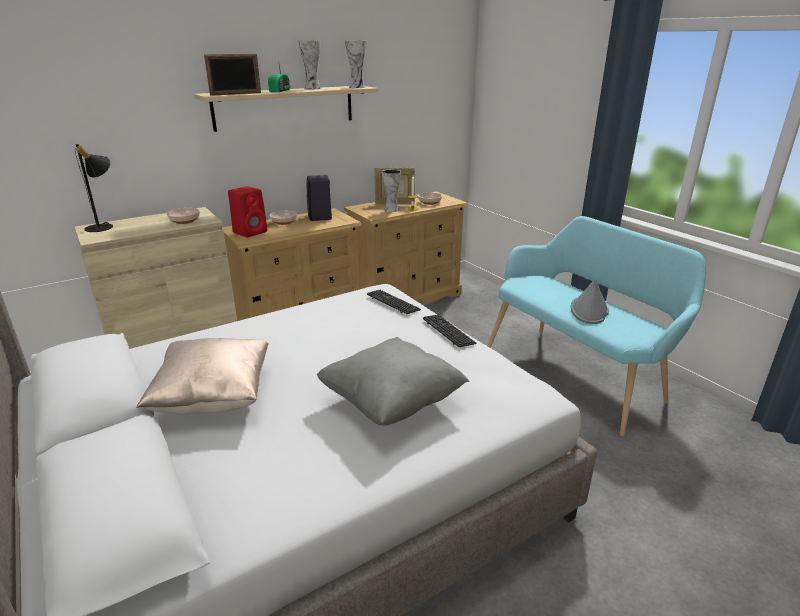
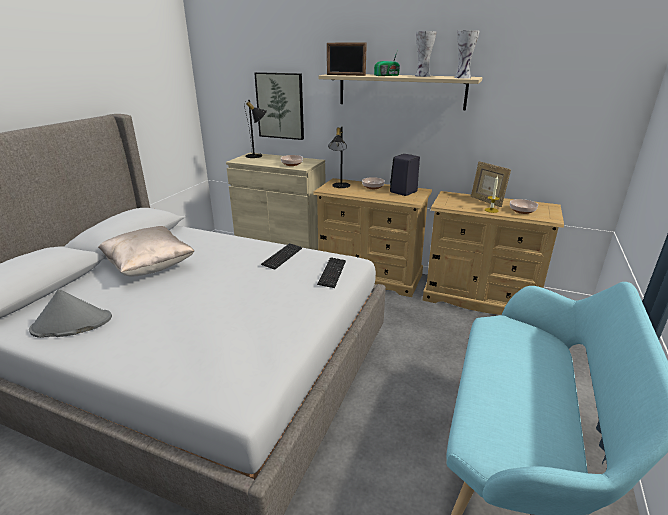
camera: 55 degrees right, 0 degrees up
red speaker [228,186,267,237] -> black table lamp [328,127,350,188]
grey pillow [317,337,469,426] -> none
vase [382,169,401,212] -> none
keyboard [423,314,476,347] -> keyboard moved to [261,243,302,270]
grey hat [571,279,609,324] -> grey hat moved to [29,289,112,338]
none -> picture [254,72,304,140]

